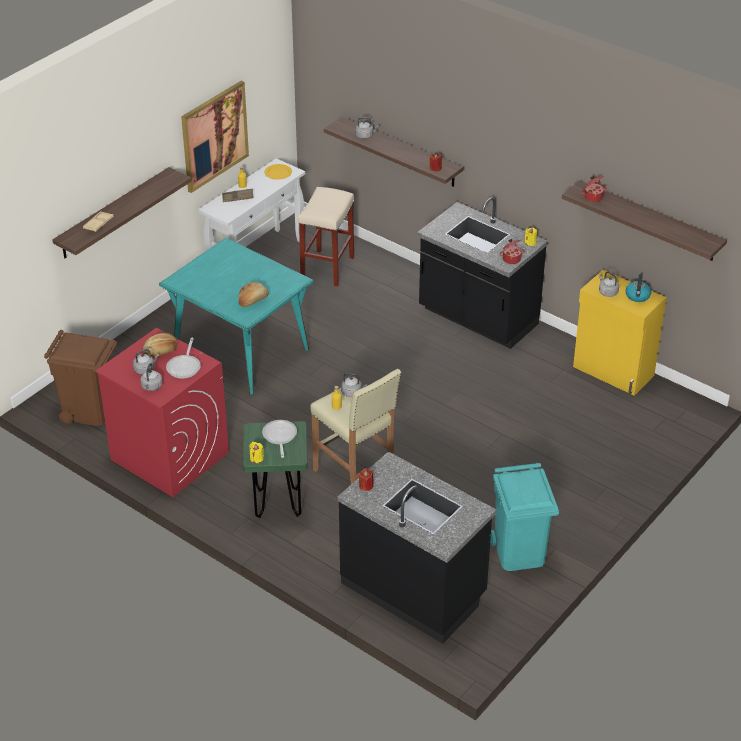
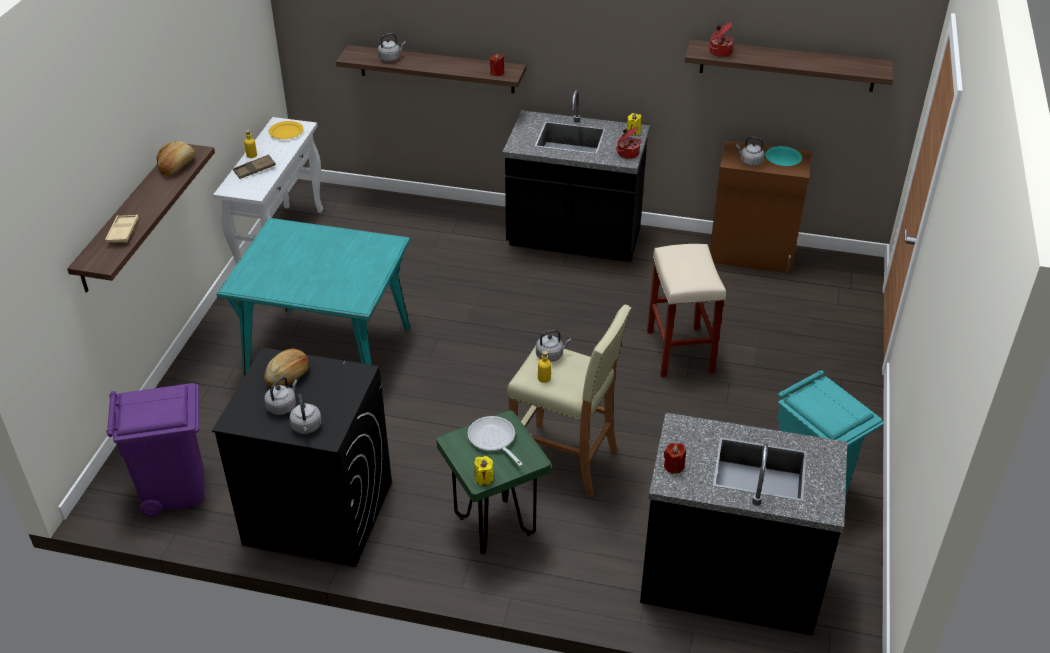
camera: 25 degrees left, 0 degrees up
brown trash can [44,330,117,426] -> purple trash can [106,383,204,516]
red washing machine [95,328,229,497] -> black washing machine [212,347,392,567]
frying pan [166,338,201,379] -> none
picture [181,81,249,193] -> none
bread [238,282,269,307] -> bread moved to [157,141,195,176]
beige stool [298,187,354,287] -> beige stool moved to [647,244,726,378]
yellow cabinet [573,270,667,396] -> brown cabinet [710,141,812,274]
kettle [626,274,651,302] -> turquoise plate [765,146,802,166]

